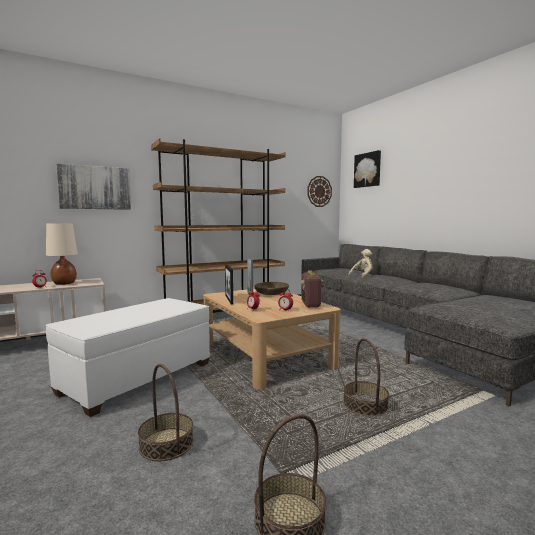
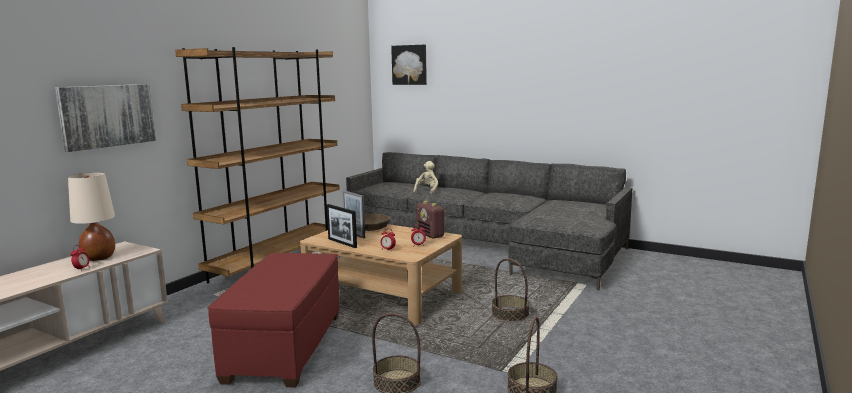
camera: 30 degrees left, 5 degrees up
white ottoman [45,298,210,417] -> red ottoman [208,253,340,388]
wall clock [307,176,332,207] -> none

